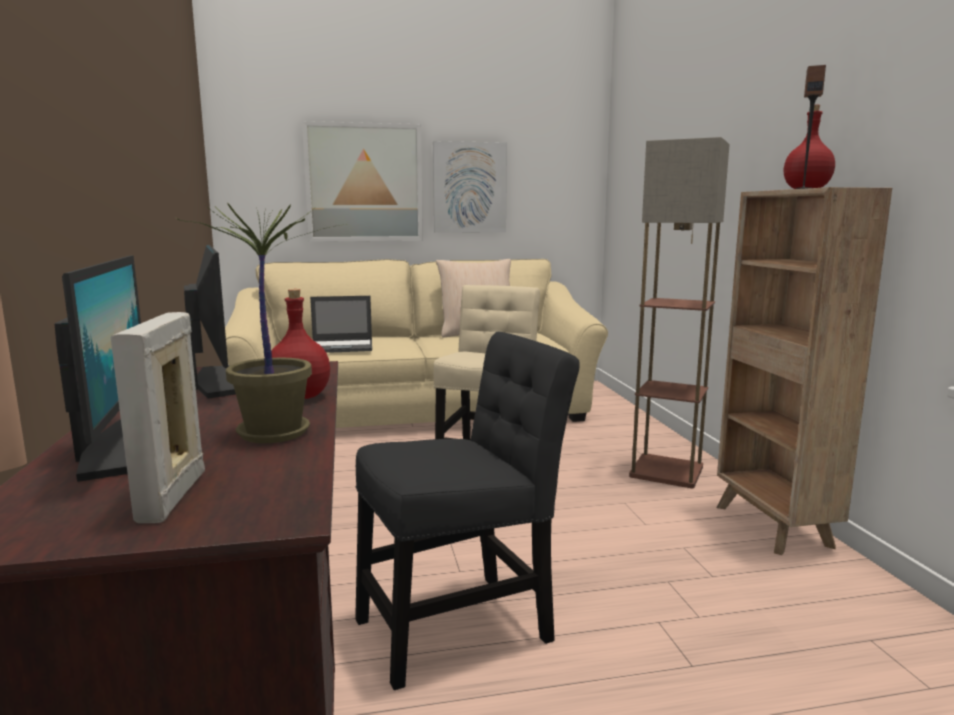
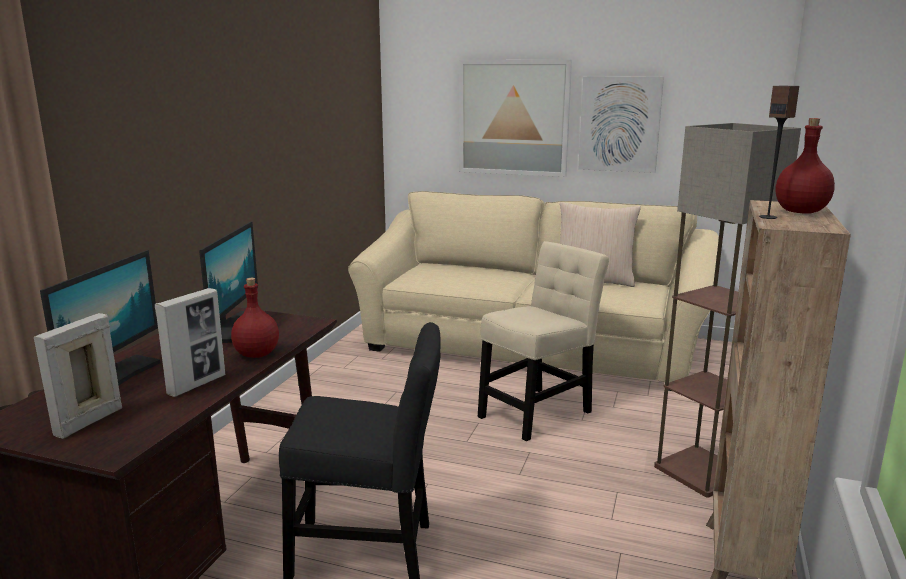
camera: 30 degrees right, 5 degrees up
potted plant [176,204,348,443] -> picture frame [155,288,225,397]
laptop [310,296,372,353] -> none

